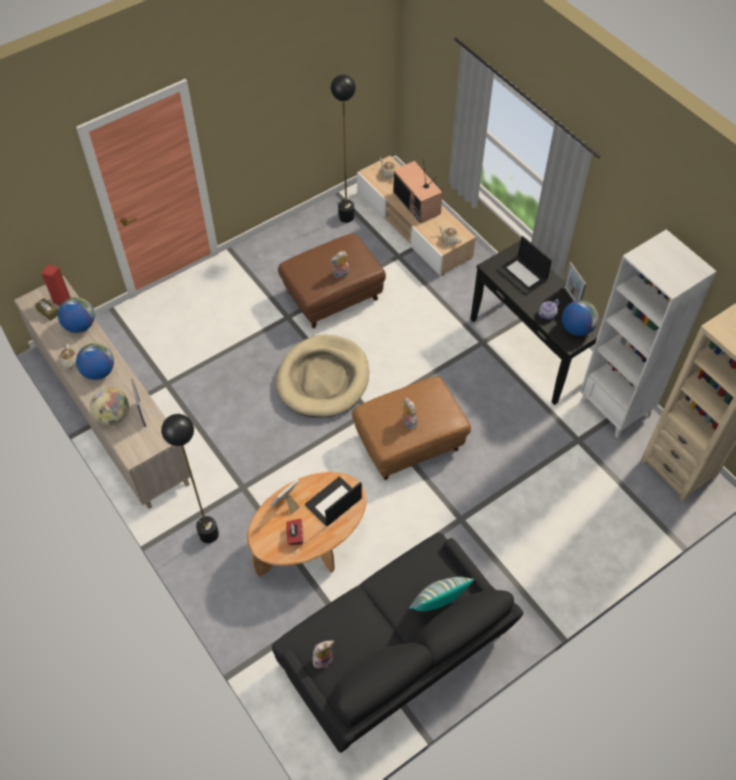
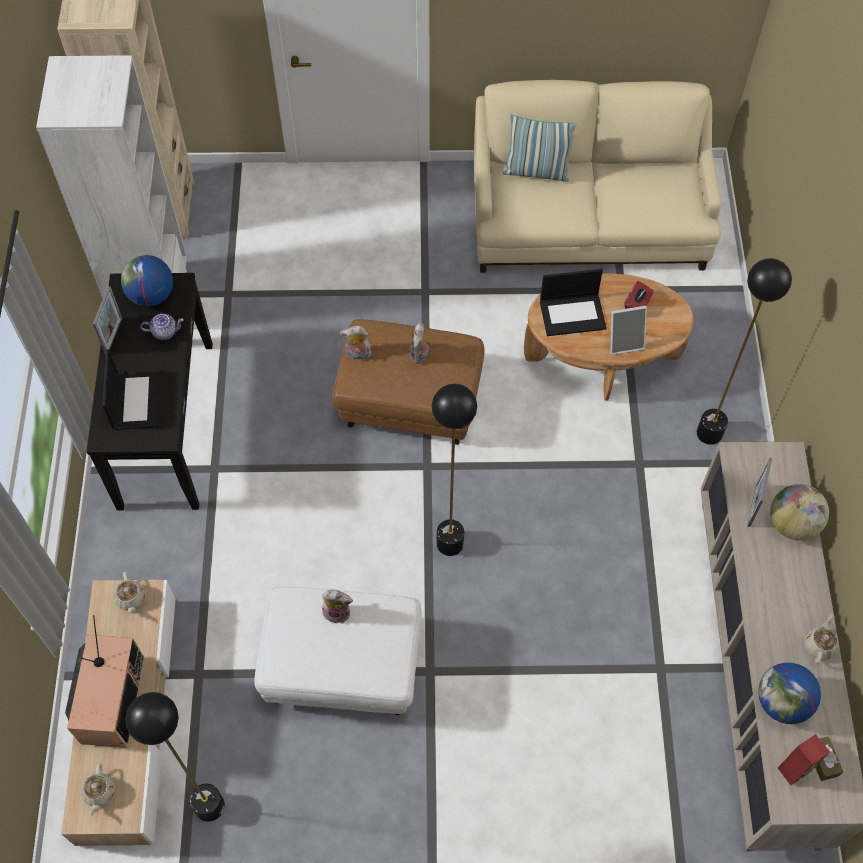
camera: 145 degrees left, 5 degrees up
globe [76,343,114,380] -> none
black sofa [272,533,523,753] -> beige sofa [474,80,721,273]
beige dog bed [276,335,369,418] -> black floor lamp [432,384,477,556]
brown ottoman [278,233,386,328] -> white ottoman [254,587,422,715]
plush toy [312,640,334,668] -> plush toy moved to [340,326,371,360]

